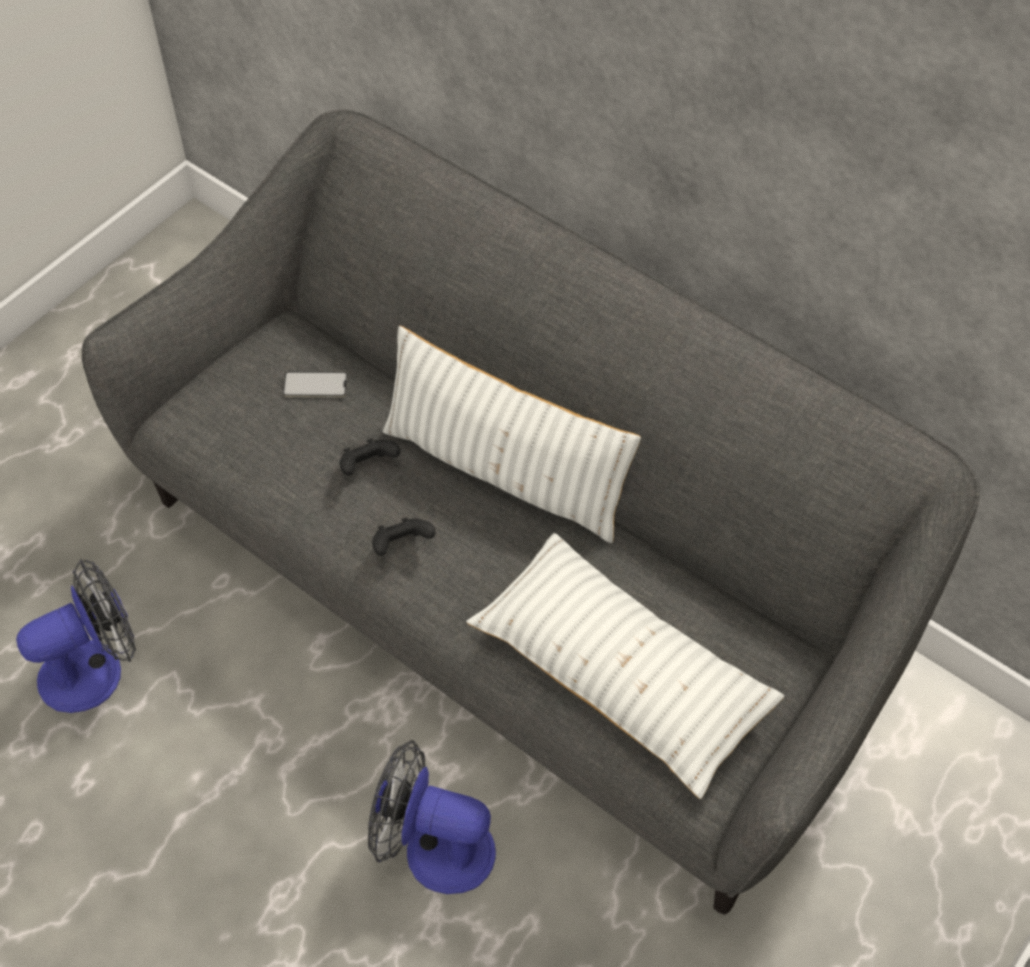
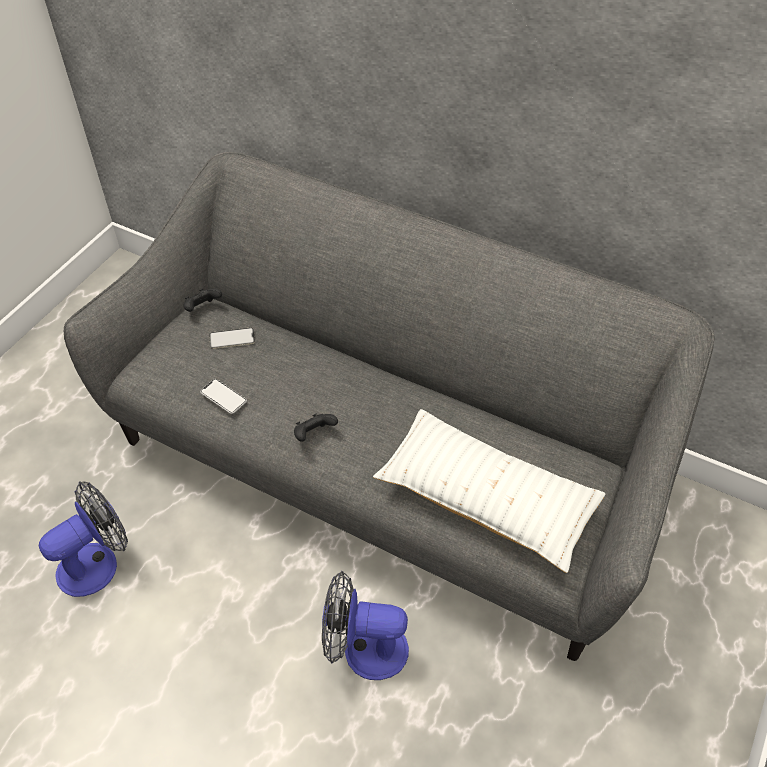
camera: 10 degrees left, 5 degrees down
black game controller [340,439,400,476] -> black game controller moved to [183,288,222,312]
white pillow [382,326,641,543] -> none
none -> phone [200,379,247,414]

